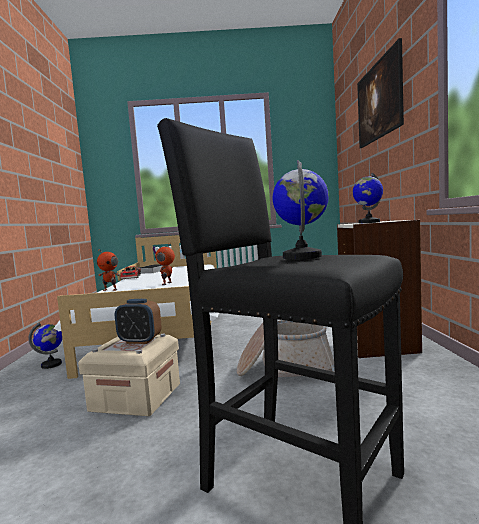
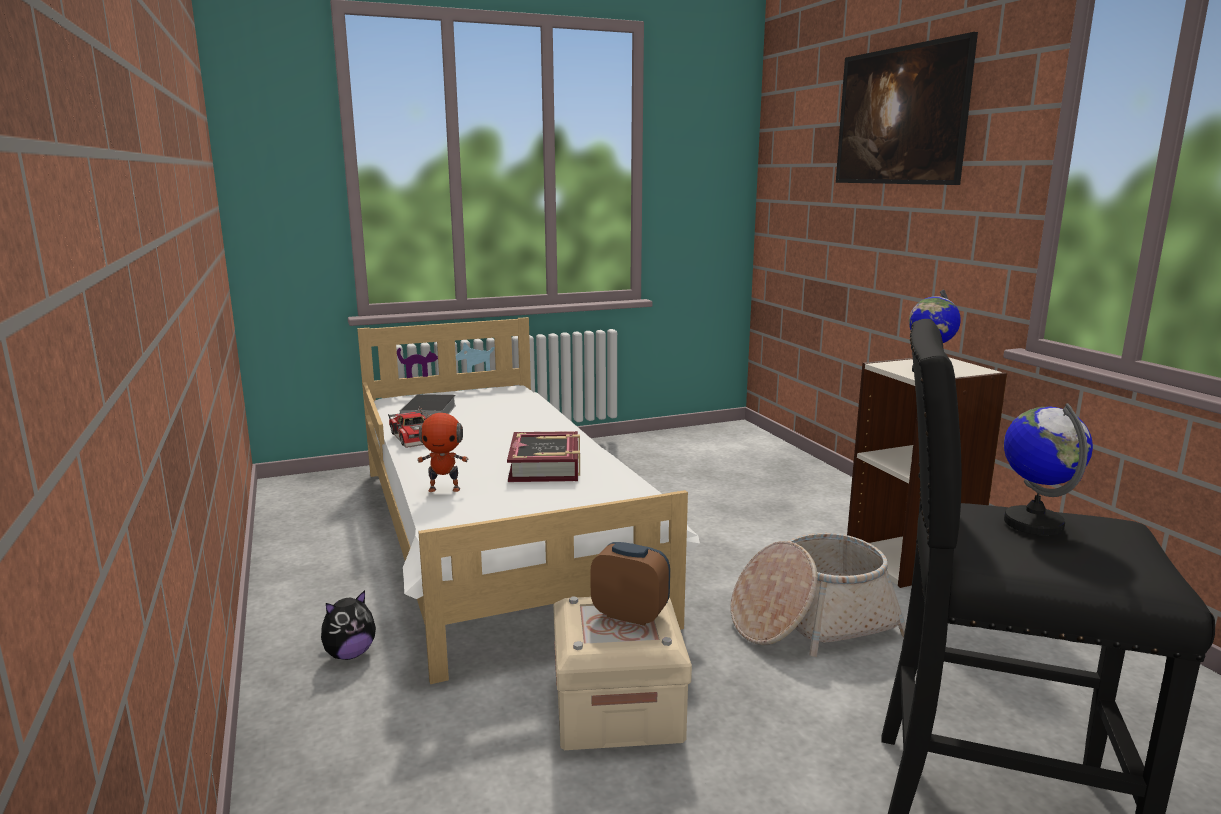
camera: 20 degrees left, 10 degrees up
globe [28,322,62,369] -> plush toy [321,590,376,660]
alarm clock [115,299,161,344] -> alarm clock turned 150 degrees counterclockwise [590,542,670,626]
toy robot [155,244,175,285] -> book [507,431,580,482]

